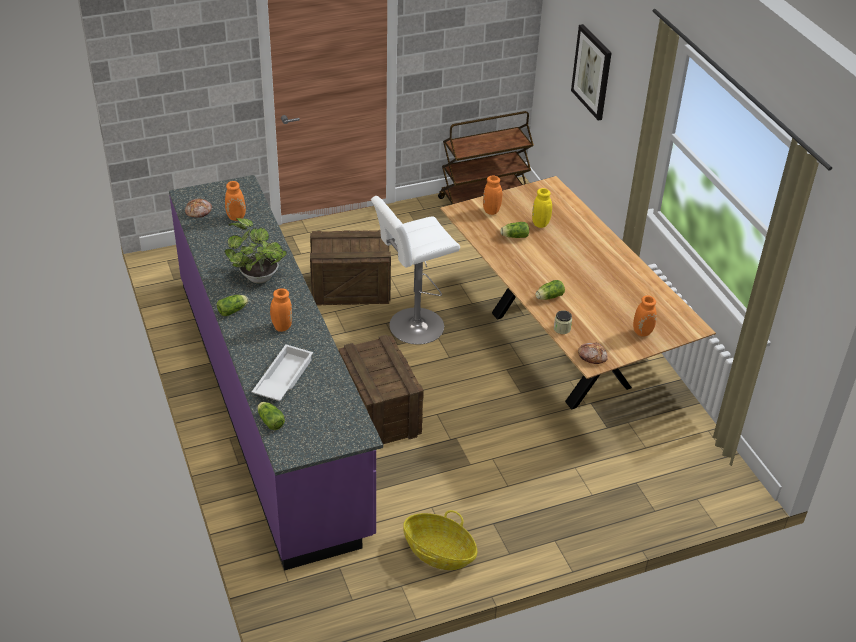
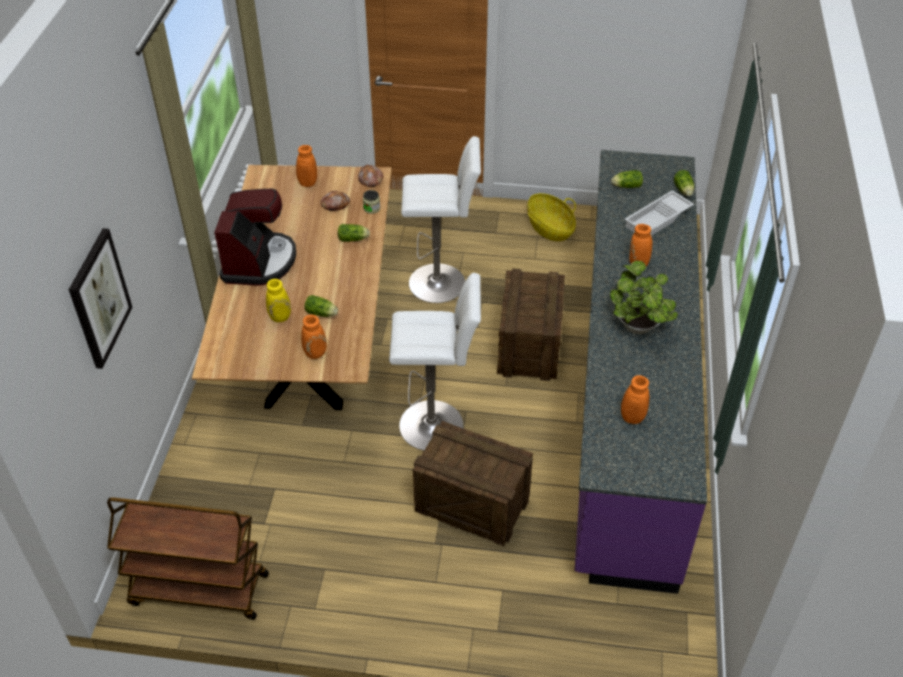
camera: 150 degrees left, 5 degrees up
bread [185,198,212,218] -> bread moved to [320,190,350,211]
lettuce [217,295,248,316] -> lettuce moved to [611,170,643,188]
none -> coffee machine [214,188,296,286]
none -> white stool [401,136,481,303]

